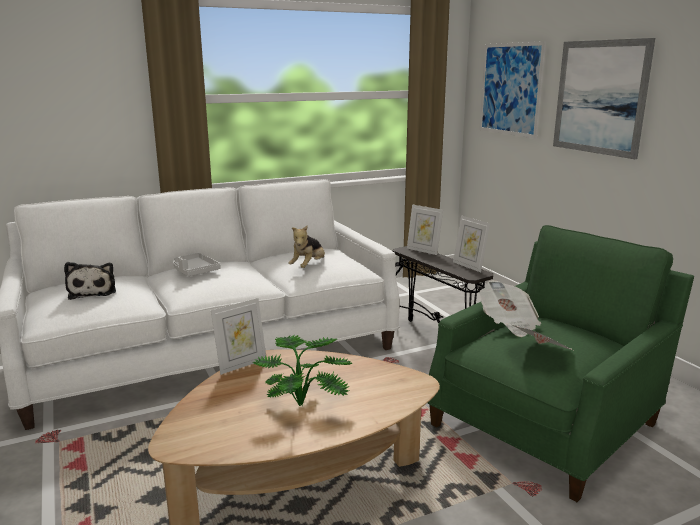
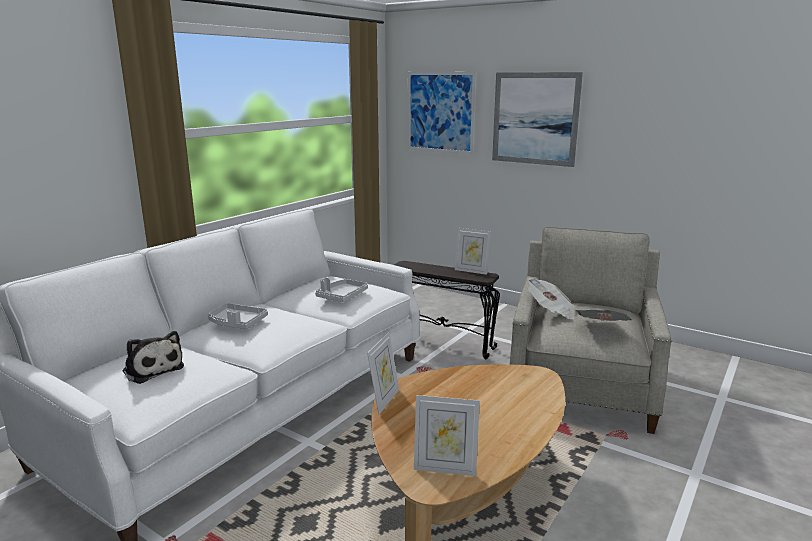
camera: 30 degrees left, 0 degrees up
potted plant [253,335,352,406] -> none
plush toy [288,226,325,268] -> grey tray [315,277,368,302]
picture frame [407,204,443,255] -> picture frame moved to [414,395,480,476]
green armchair [428,225,694,502] -> grey armchair [509,227,672,434]

